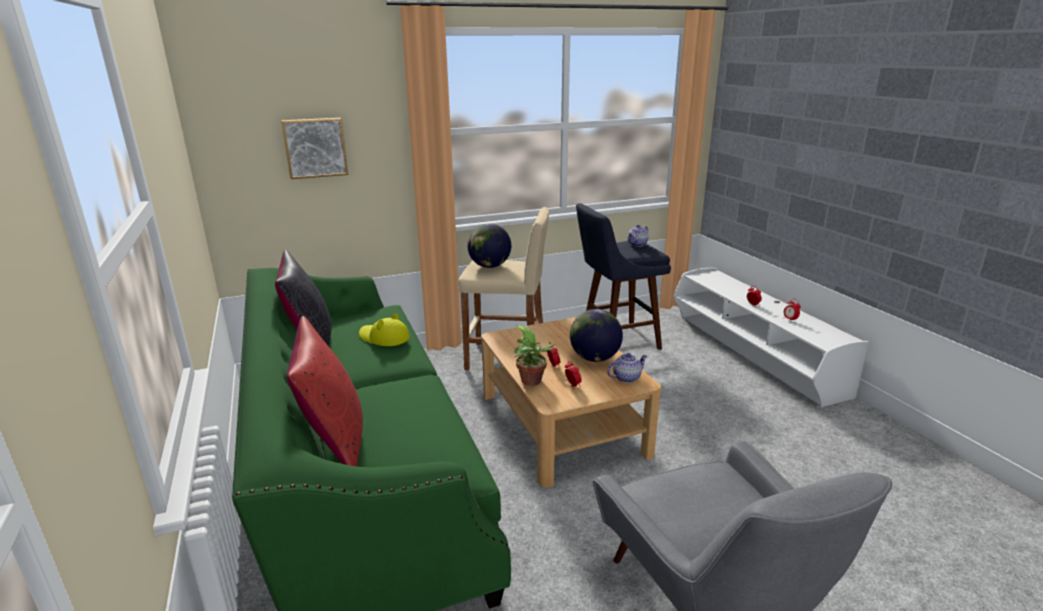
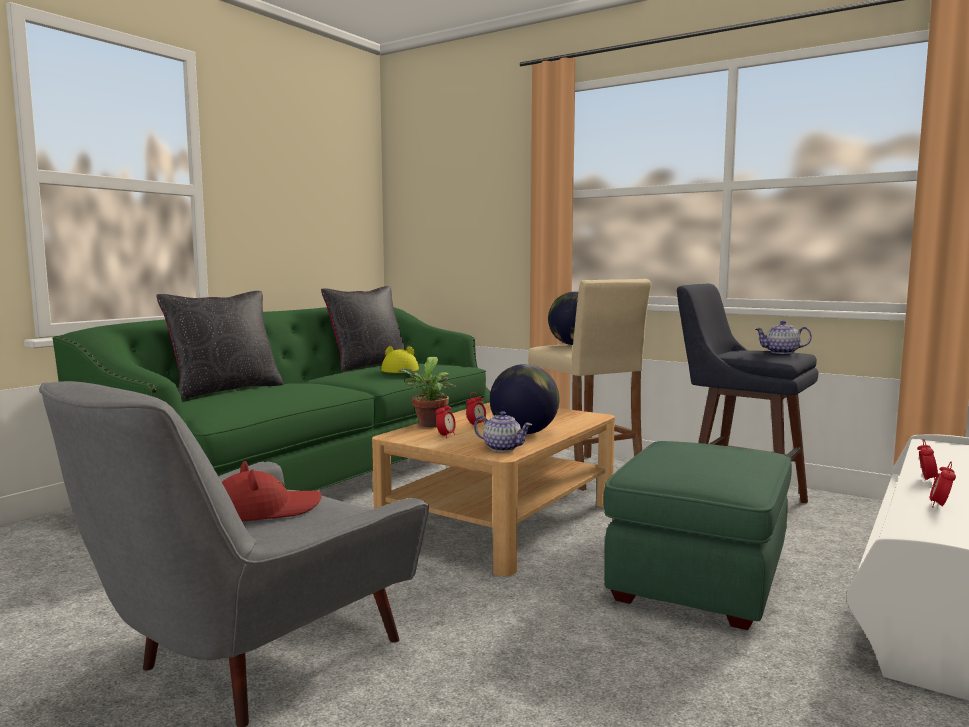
camera: 55 degrees right, 15 degrees down
picture [281,118,348,179] -> none
red pillow [286,316,363,467] -> black pillow [156,291,284,399]
none -> red hat [222,461,322,521]
none -> green ottoman [603,441,792,630]

